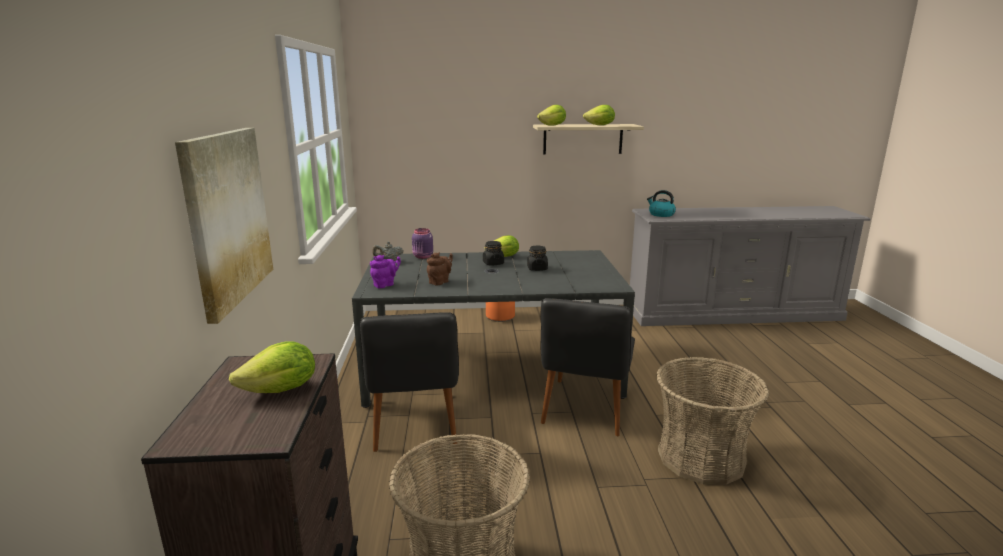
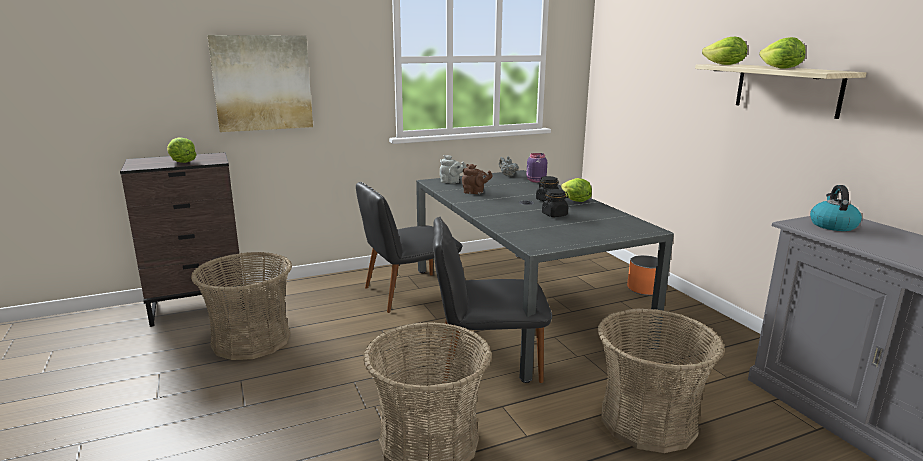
camera: 70 degrees right, 0 degrees up
purple teapot [370,255,401,288] -> grey teapot [440,155,466,184]
none -> basket [598,308,724,453]

